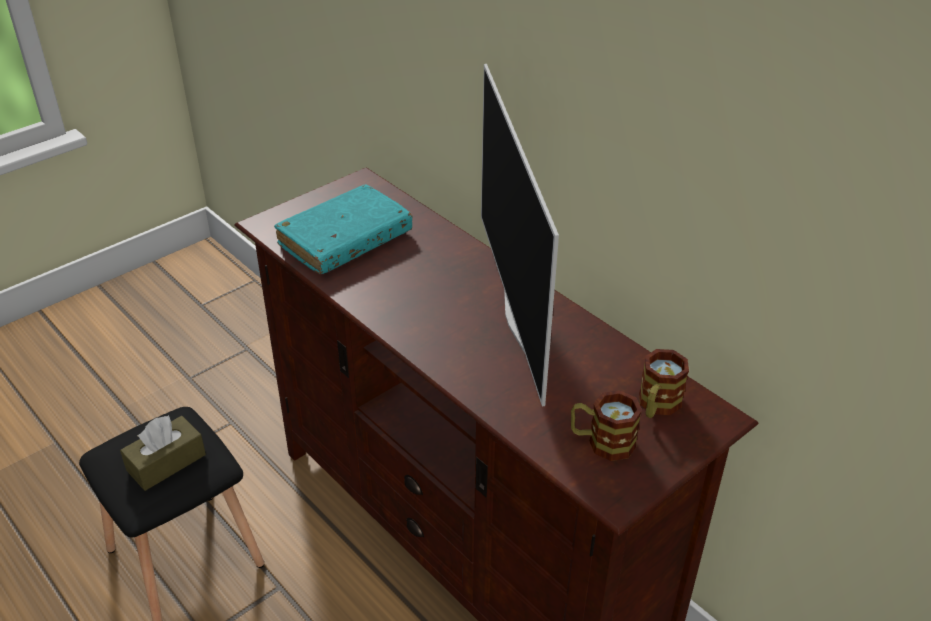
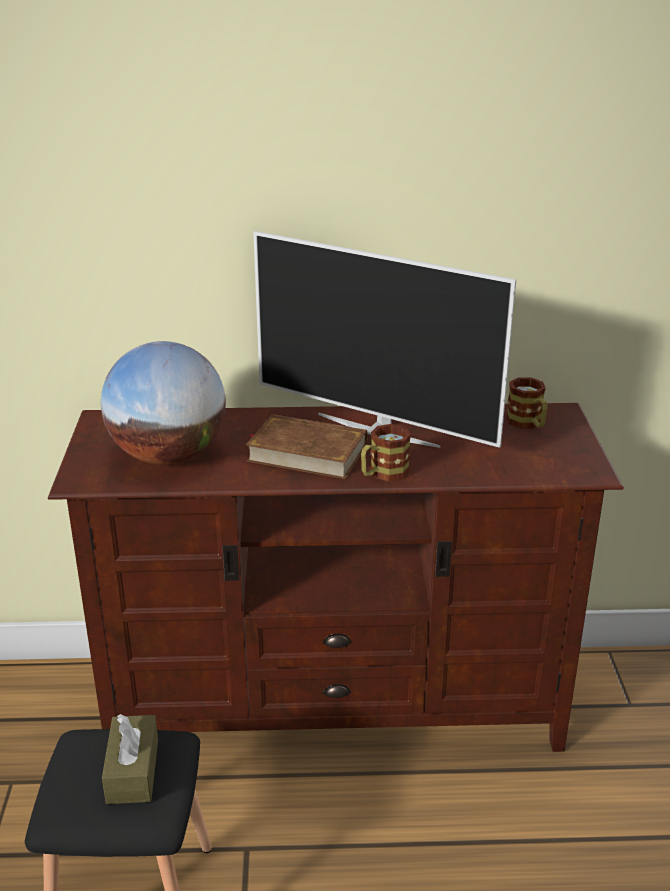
camera: 50 degrees left, 10 degrees down
turquoise book [274,185,412,274] -> globe [101,341,226,465]
mug [571,390,642,461] -> mug moved to [361,424,411,482]
none -> brown book [246,414,367,479]

